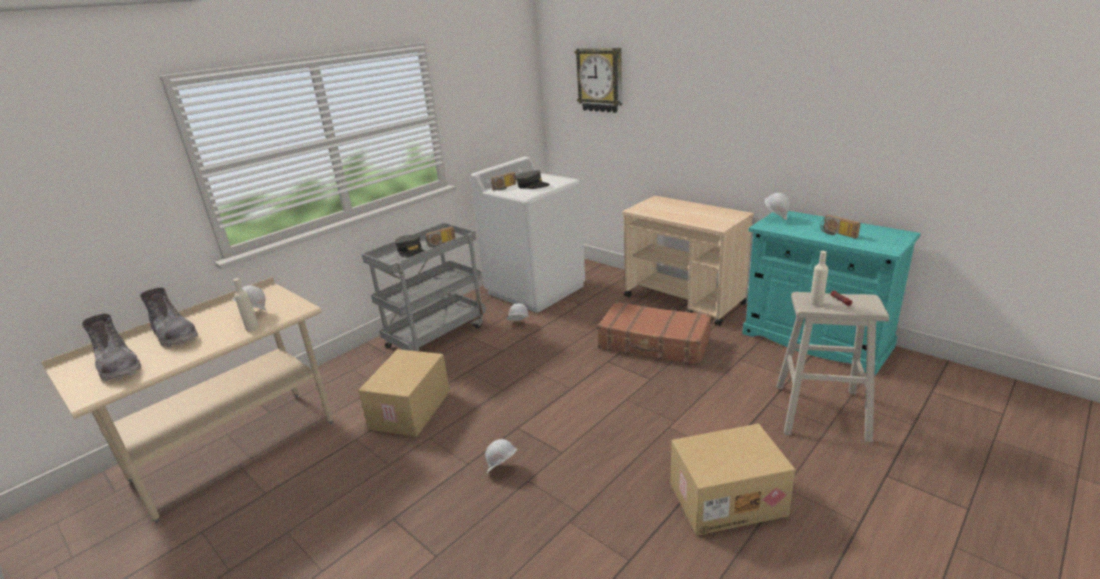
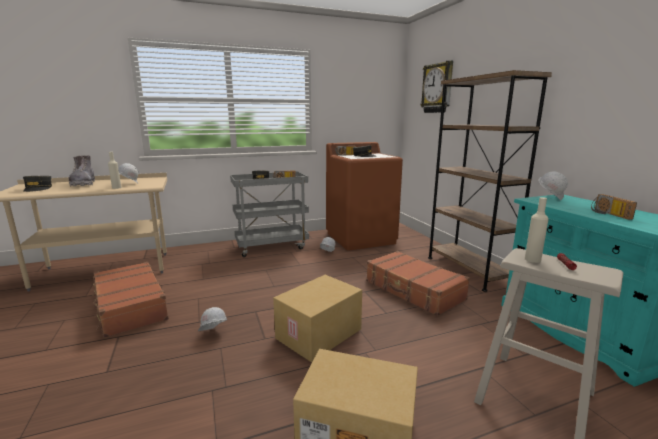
camera: 25 degrees right, 10 degrees down
grey boot [82,314,141,381] -> grey cap [23,176,52,192]
cardboard box [358,349,450,437] -> cardboard box moved to [273,275,362,362]
white washing machine [470,157,585,313] -> brown washing machine [326,142,403,251]
beige cart [622,196,754,326] -> brown bookcase [428,70,552,292]
none -> brown suitcase [92,262,169,338]

